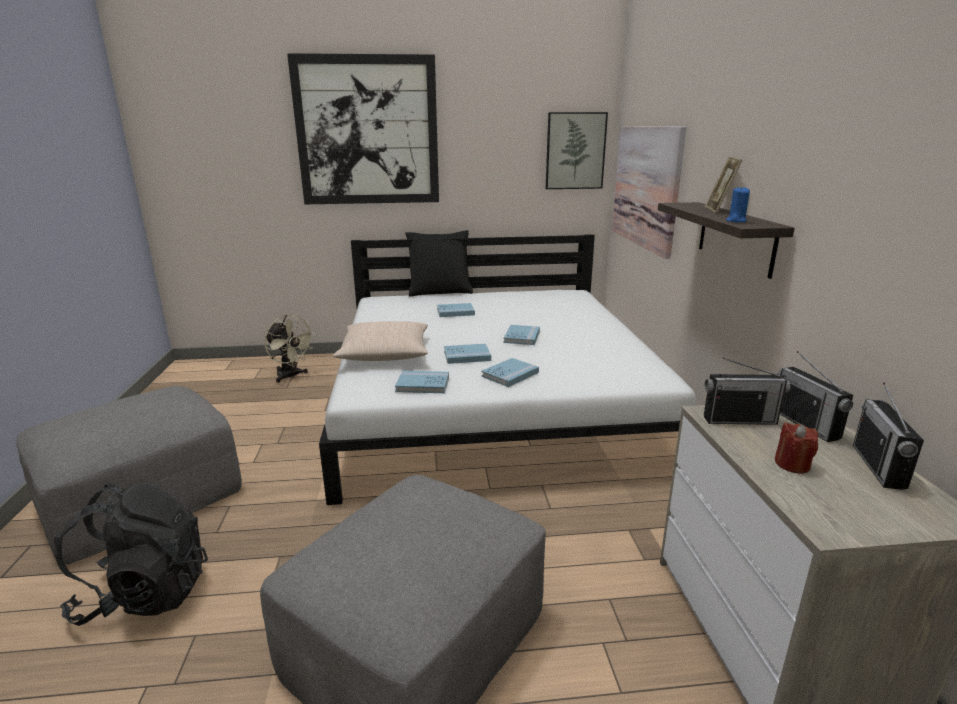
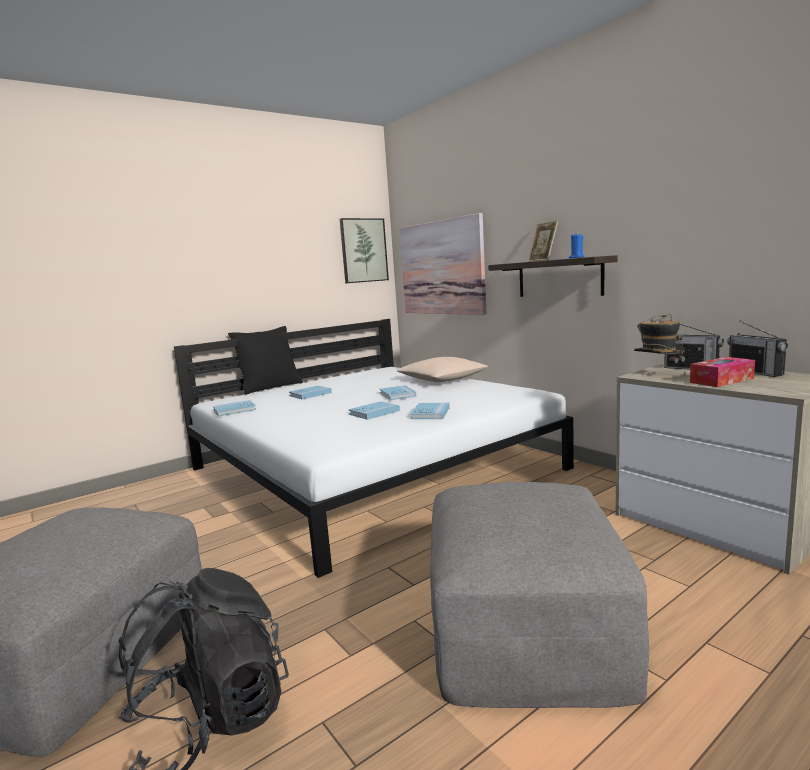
camera: 30 degrees left, 10 degrees down
beige fan [265,315,316,383] -> none
picture [287,53,439,204] -> none
beige pillow [333,321,428,361] -> beige pillow moved to [397,357,488,382]
blue book [395,371,449,393] -> blue book moved to [213,400,256,416]
radio [704,358,790,425] -> hat [634,314,685,376]
red candle [775,422,818,474] -> tissue box [690,357,755,387]

